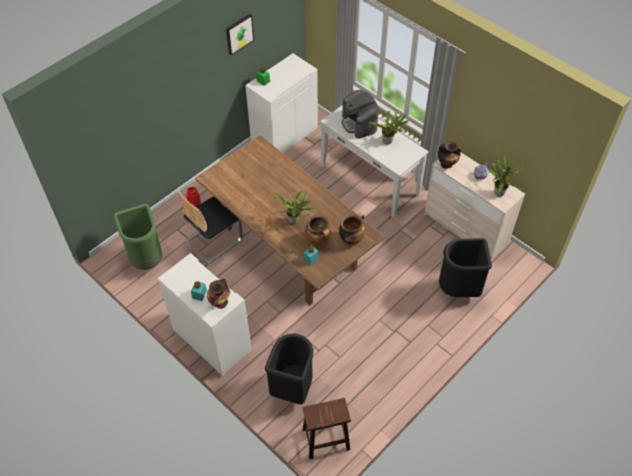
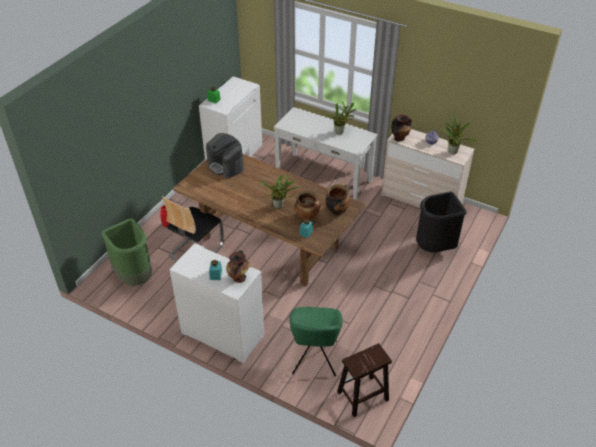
camera: 15 degrees left, 10 degrees down
picture [226,14,254,55] -> none
black trash can [265,333,314,404] -> green chair [289,307,343,376]
coffee machine [342,90,378,139] -> coffee machine moved to [206,133,244,179]

